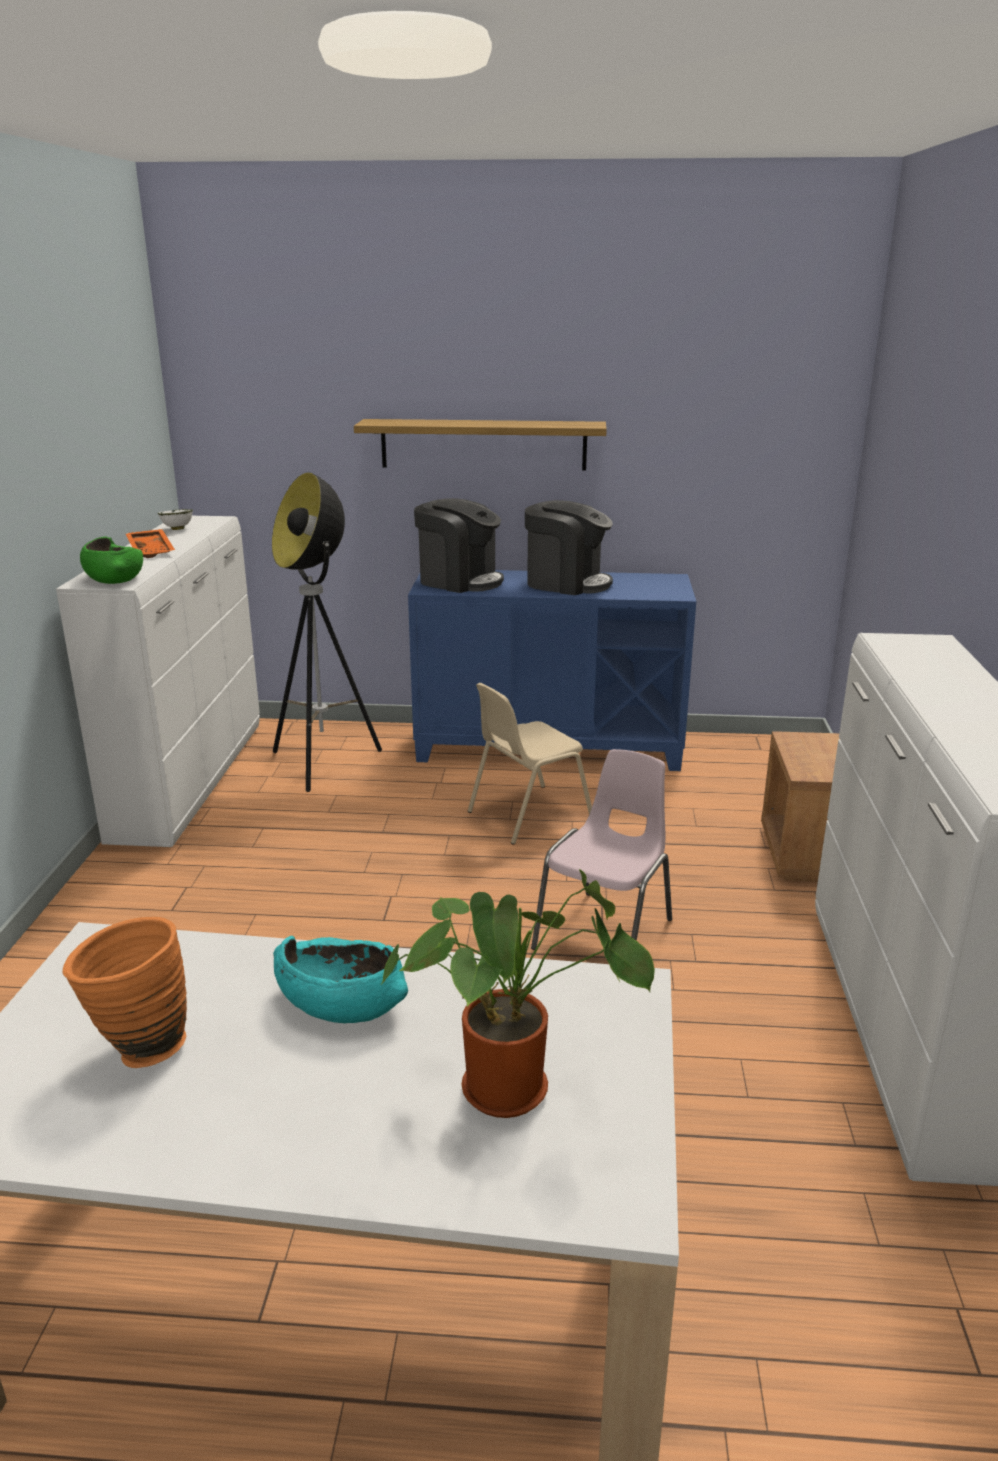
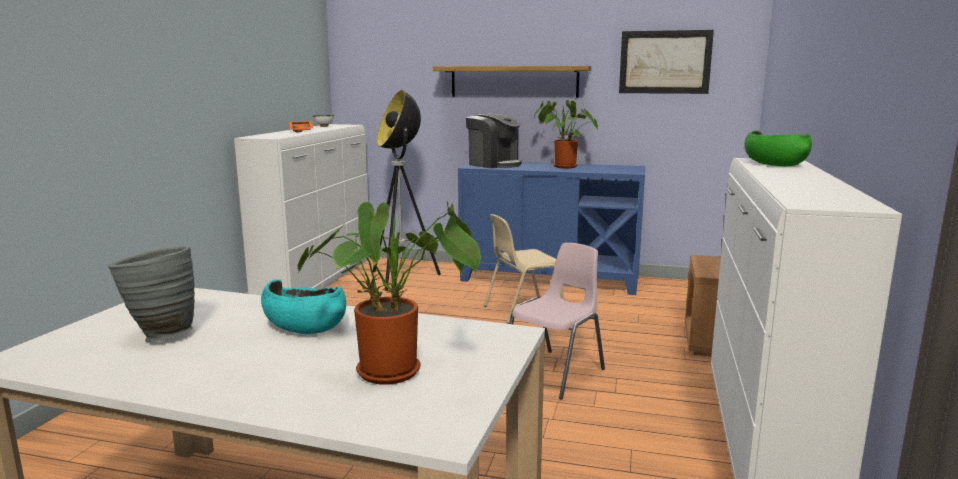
camera: 10 degrees right, 10 degrees down
orange vase [63,917,187,1068] -> grey vase [108,246,195,342]
green bowl [80,537,143,584] -> green bowl moved to [744,130,812,166]
coffee machine [525,500,613,595] -> potted plant [534,100,598,168]
none -> picture [619,30,714,94]

